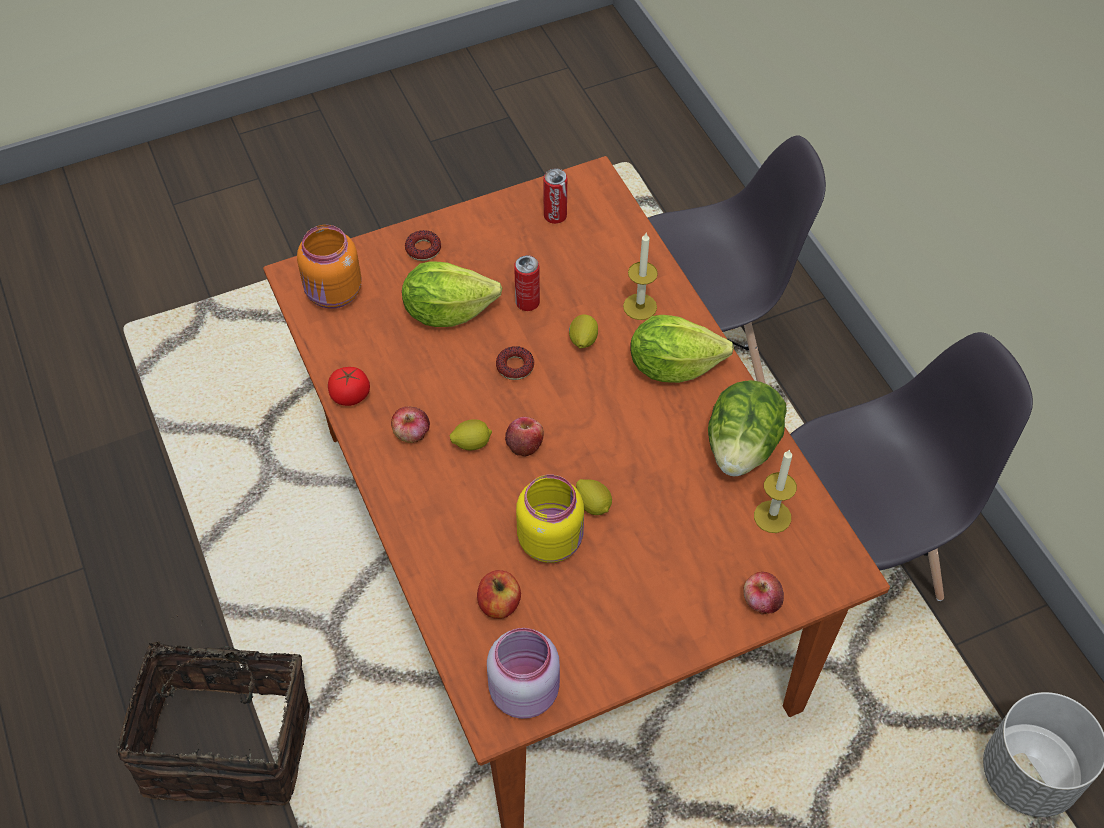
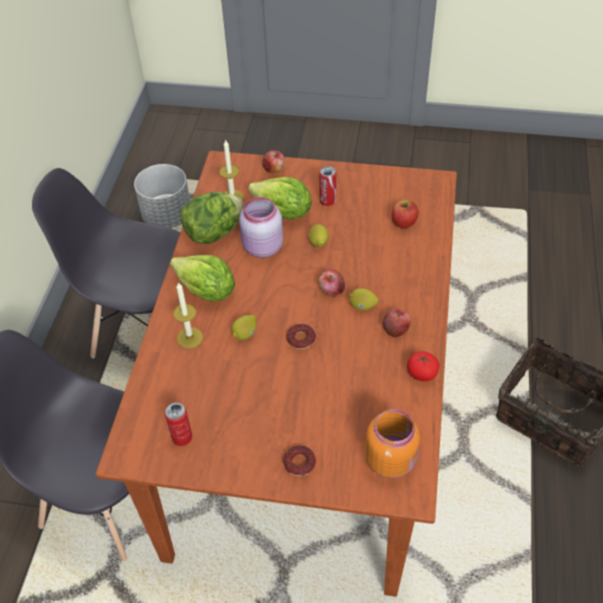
camera: 145 degrees left, 5 degrees down
lettuce [402,261,502,327] -> lettuce moved to [248,177,312,220]
pink jar [487,628,560,719] -> pink jar moved to [239,197,283,258]
can [514,255,540,311] -> can moved to [319,166,336,206]
yellow jar [516,475,584,563] -> none

